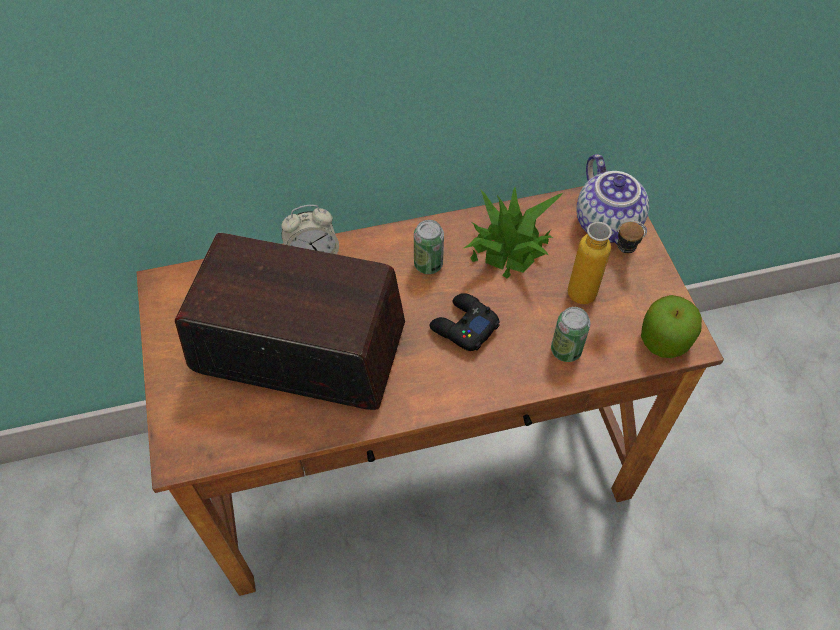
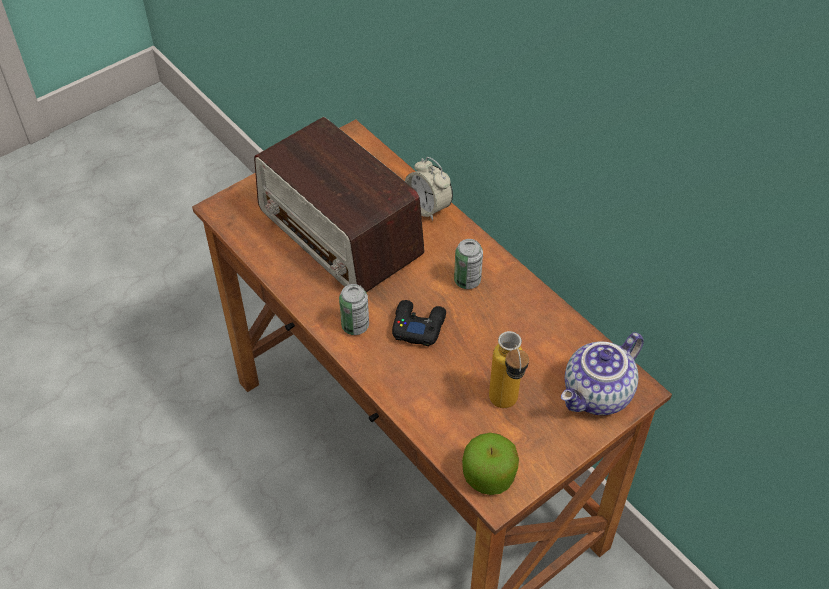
camera: 65 degrees right, 5 degrees down
radio [175,233,405,410] -> radio turned 150 degrees clockwise [254,117,425,292]
potted plant [462,187,563,278] -> none
can [551,307,590,362] -> can moved to [339,284,369,335]

